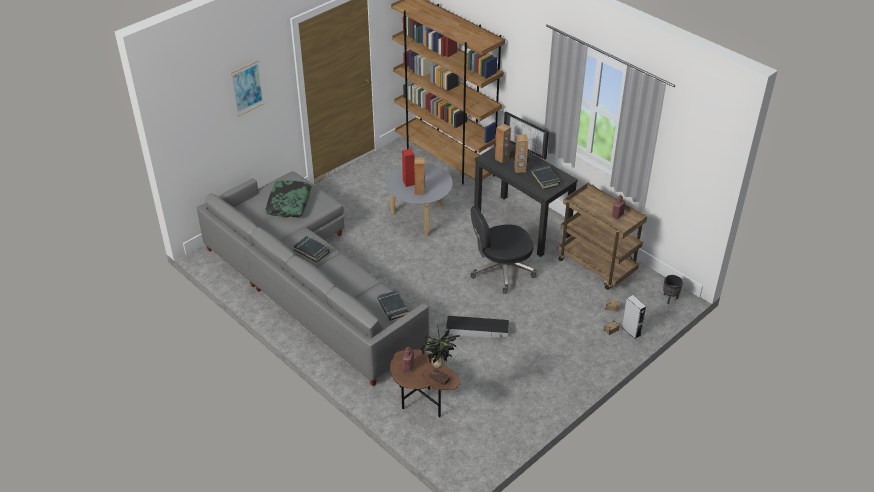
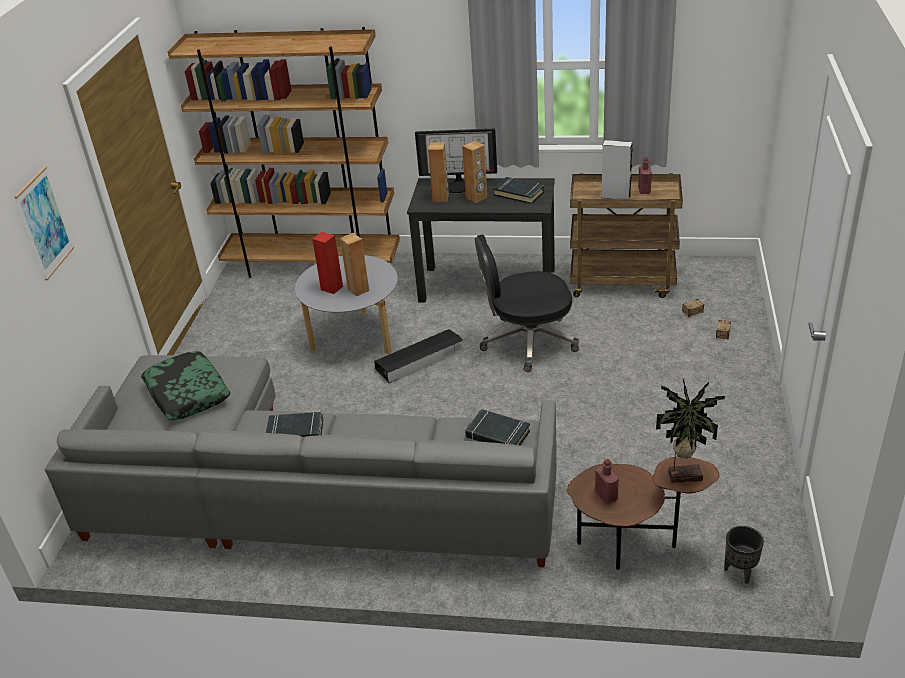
camera: 35 degrees left, 5 degrees down
black storage box [446,316,509,338] -> black storage box moved to [374,329,463,384]
black office chair [470,205,537,294] -> black office chair turned 45 degrees clockwise [475,234,579,372]
grey speaker [622,295,646,339] -> grey speaker moved to [601,140,633,199]
black planter [663,275,683,304] -> black planter moved to [724,526,764,584]

